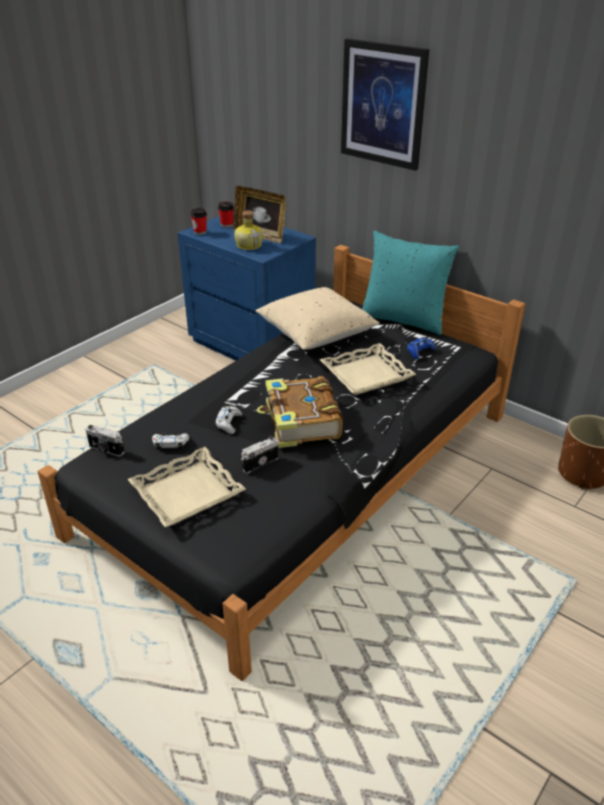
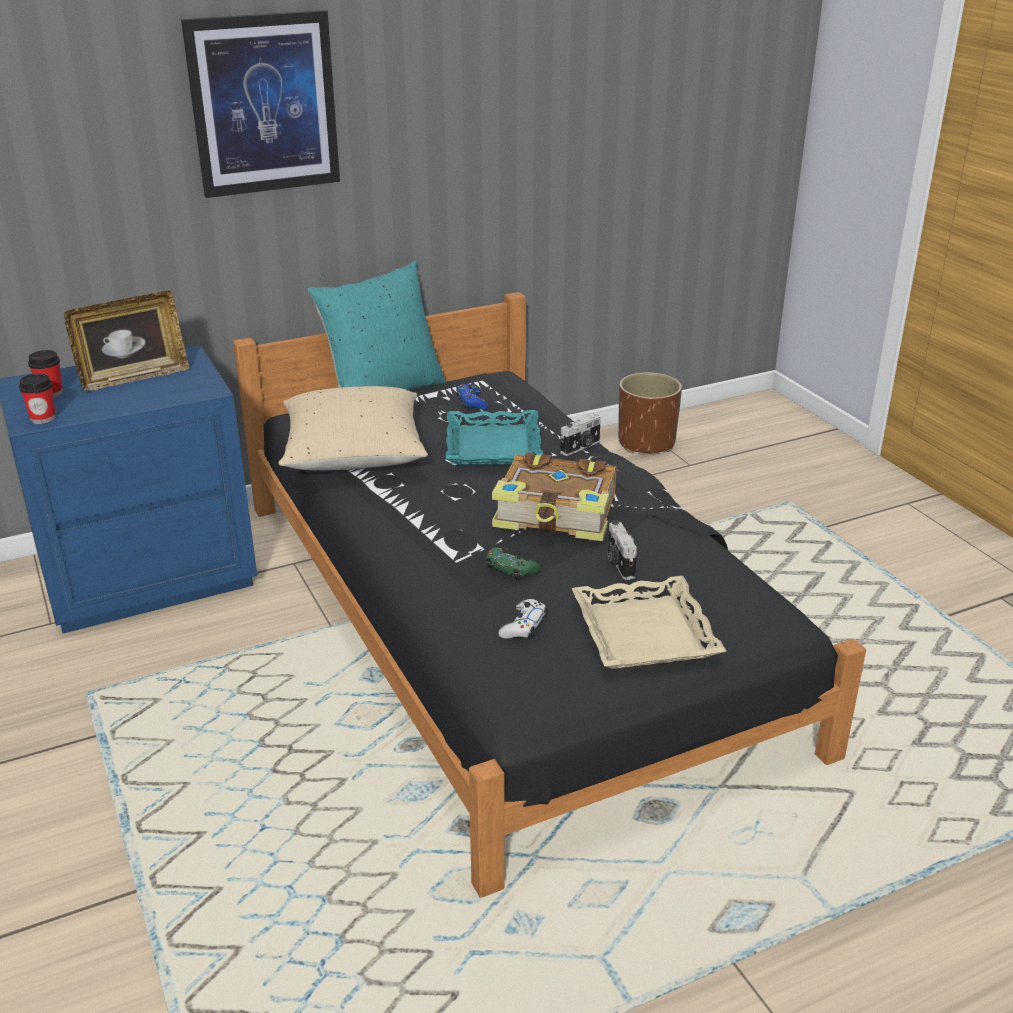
camera: 65 degrees left, 5 degrees down
camera [86,425,125,457] -> camera moved to [560,413,601,456]
white game controller [215,406,243,434] -> green game controller [486,547,540,580]
bottle [234,210,263,250] -> none
beige tray [320,343,416,395] -> turquoise tray [446,410,543,465]

